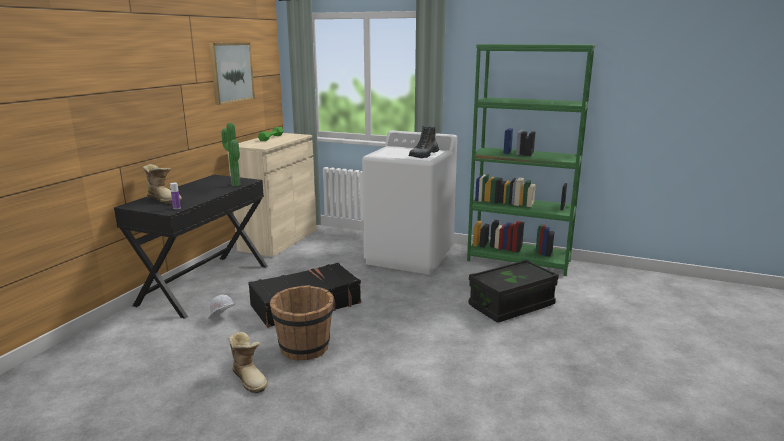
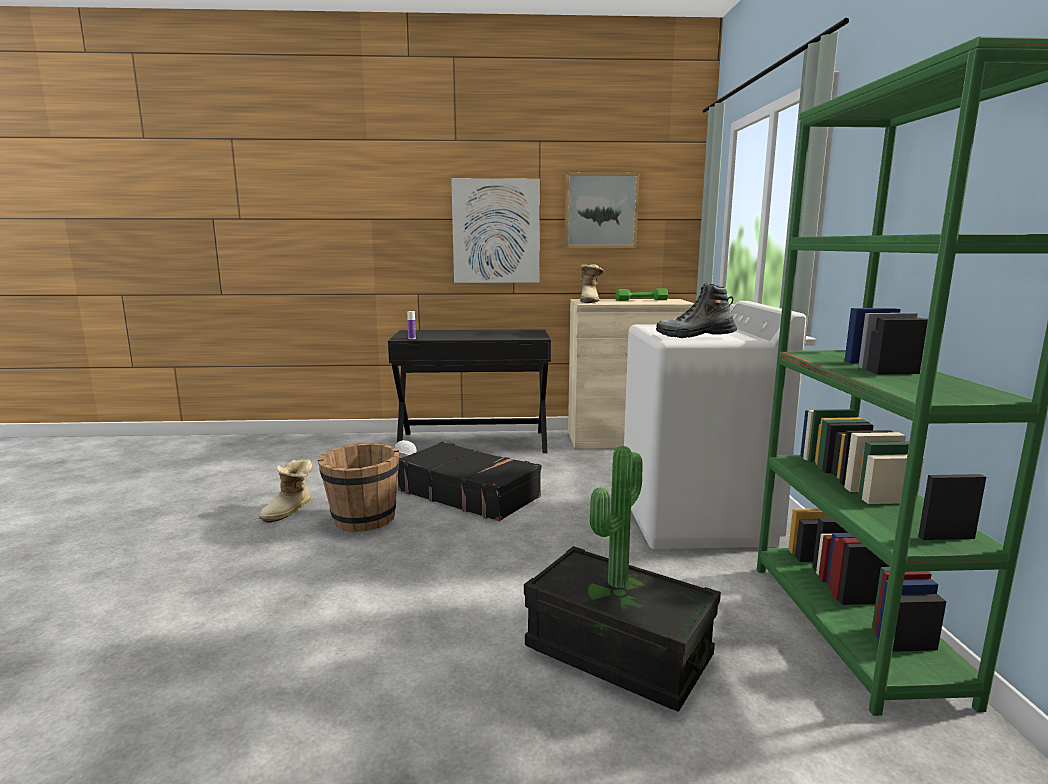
camera: 65 degrees right, 5 degrees down
boot [142,164,182,204] -> boot moved to [580,264,604,303]
potted plant [221,123,241,186] -> potted plant moved to [590,446,643,588]
none -> picture [451,178,540,283]

